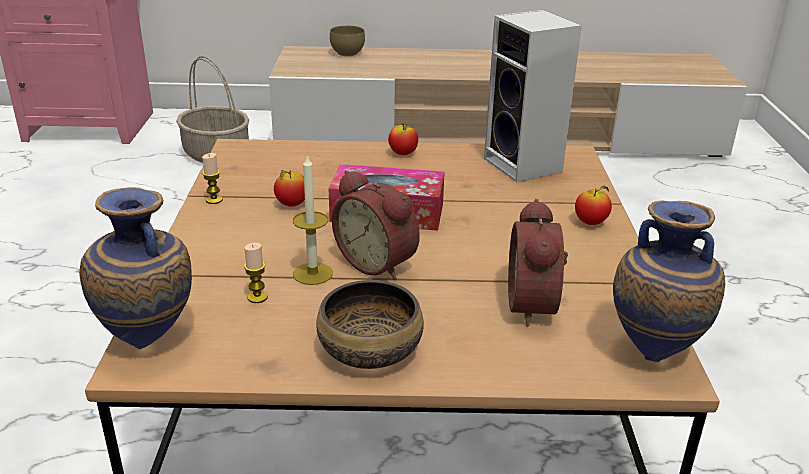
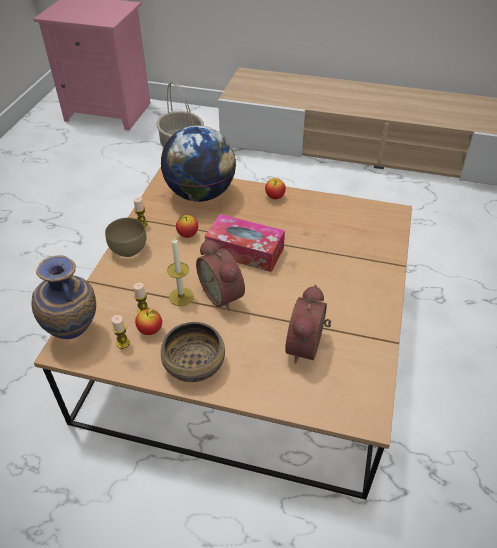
camera: 15 degrees right, 15 degrees up
brown bowl [330,26,365,56] -> brown bowl moved to [105,218,147,257]
speaker [484,10,582,182] -> none
apple [575,186,612,225] -> apple moved to [135,309,162,335]
vase [613,200,725,362] -> none
none -> candle [112,315,130,349]
none -> globe [161,125,236,202]

